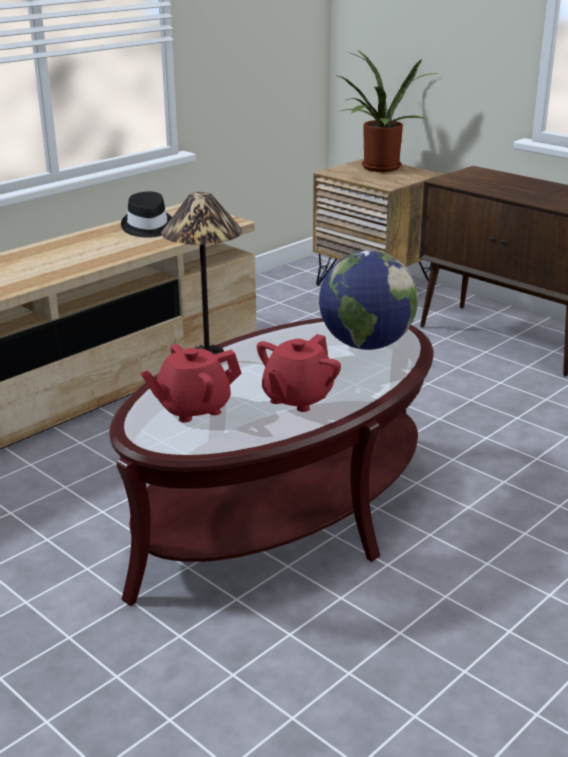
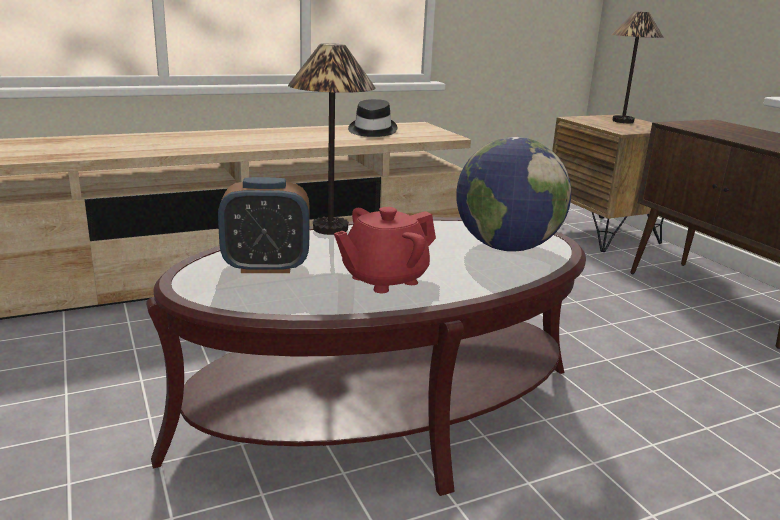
camera: 20 degrees right, 5 degrees down
red teapot [141,344,241,423] -> alarm clock [218,177,310,273]
potted plant [334,49,440,172] -> table lamp [612,11,664,123]

